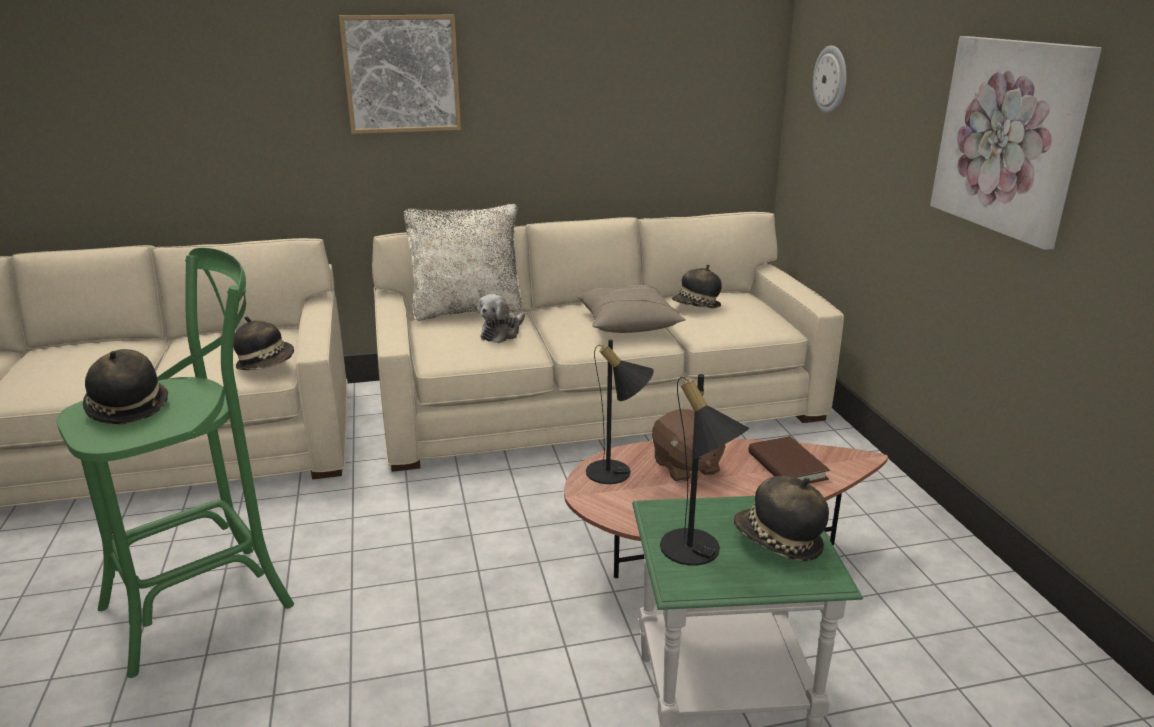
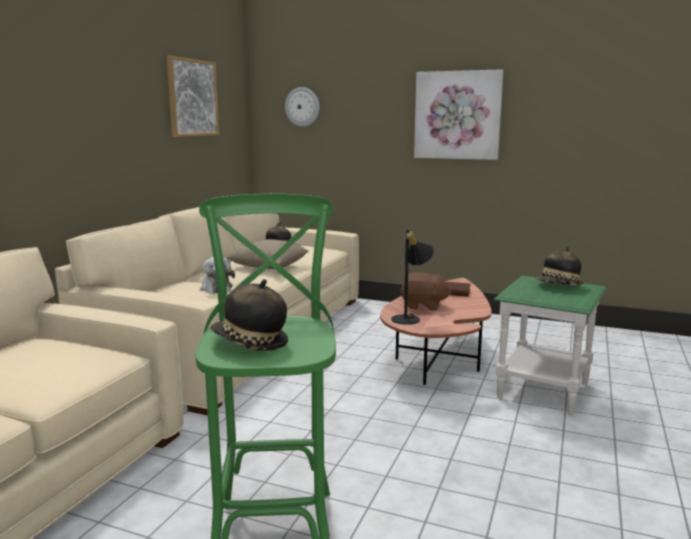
camera: 55 degrees left, 10 degrees down
hat [233,316,294,370] -> none
picture [339,15,461,134] -> picture moved to [167,56,219,137]
beige pillow [403,203,522,321] -> none
black table lamp [660,374,750,566] -> none

